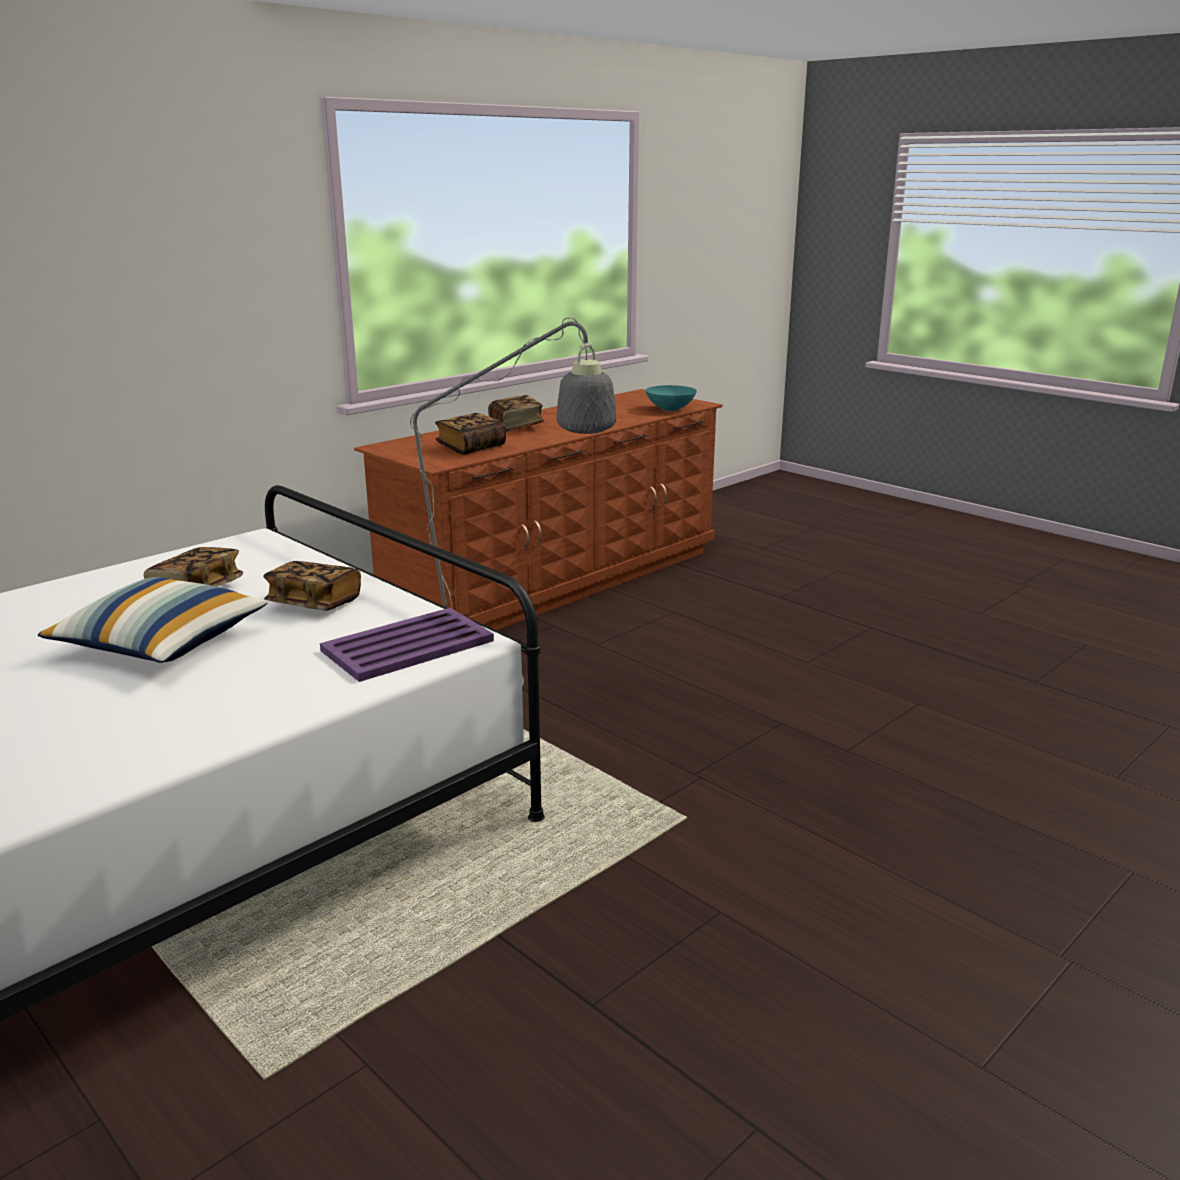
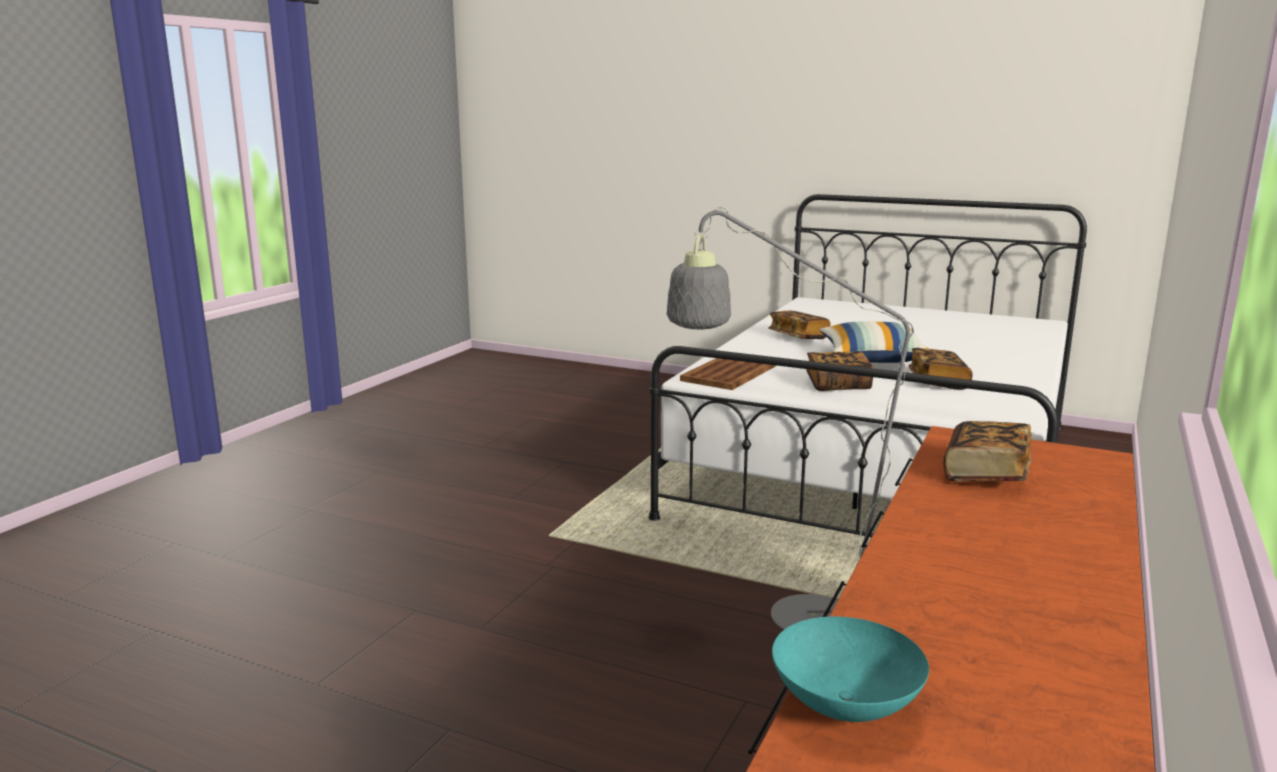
camera: 160 degrees right, 5 degrees down
purple tray [320,608,494,682] -> brown tray [680,358,776,390]
book [488,395,545,432] -> book moved to [768,311,830,339]

